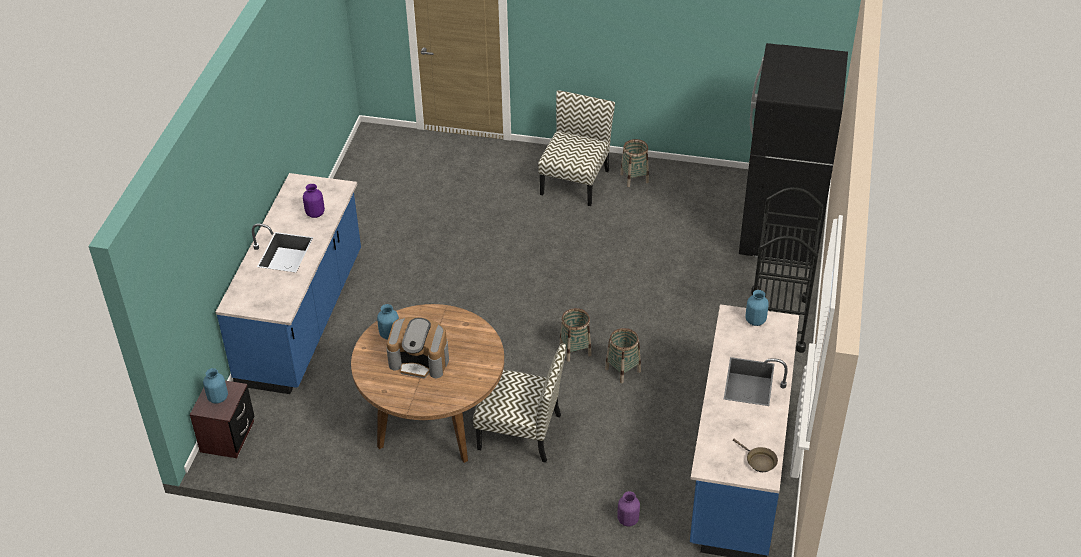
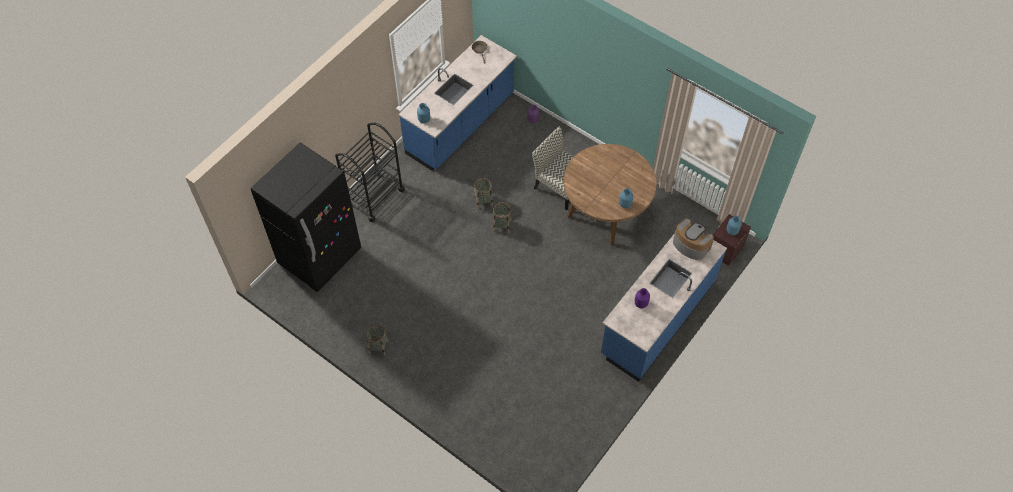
camera: 155 degrees left, 15 degrees up
coffee machine [387,317,449,379] -> coffee machine moved to [673,219,714,260]
chair [538,90,615,206] -> none

